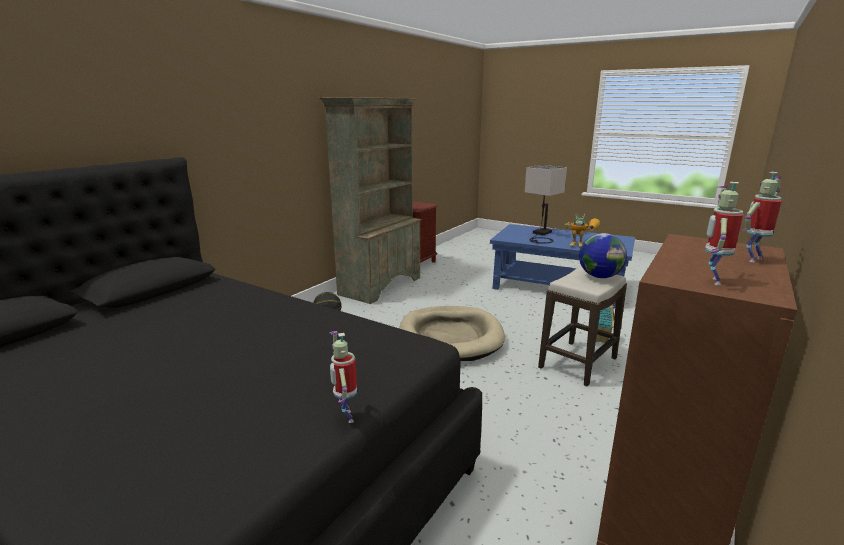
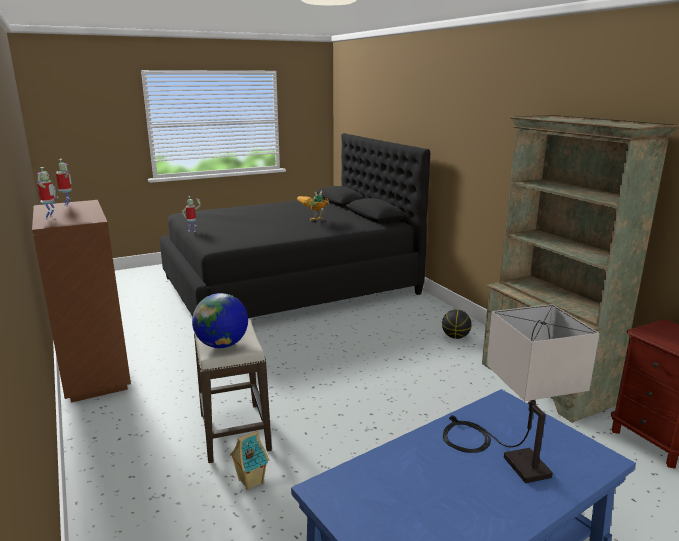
camera: 120 degrees right, 0 degrees up
beige dog bed [399,306,505,361] -> none
toy robot [565,213,600,248] -> toy robot moved to [297,191,329,221]

